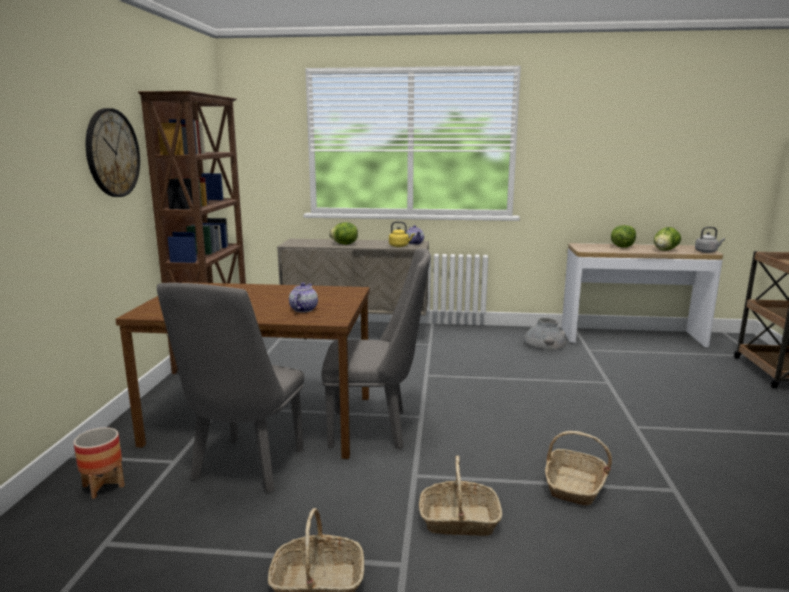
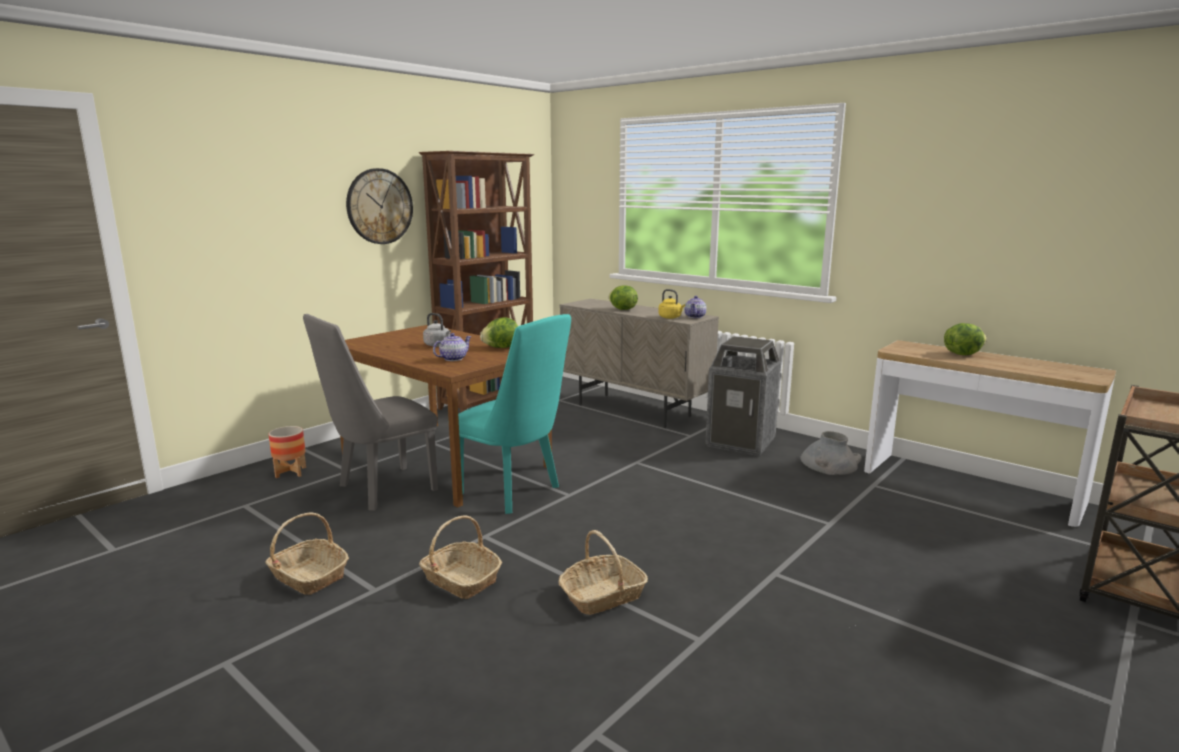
camera: 35 degrees right, 0 degrees up
grey chair [321,248,430,450] -> turquoise chair [458,314,571,514]
lettuce [654,227,681,251] -> lettuce moved to [480,317,518,348]
grey kettle [695,227,725,253] -> grey kettle moved to [423,313,451,347]
none -> trash can [705,336,781,456]

